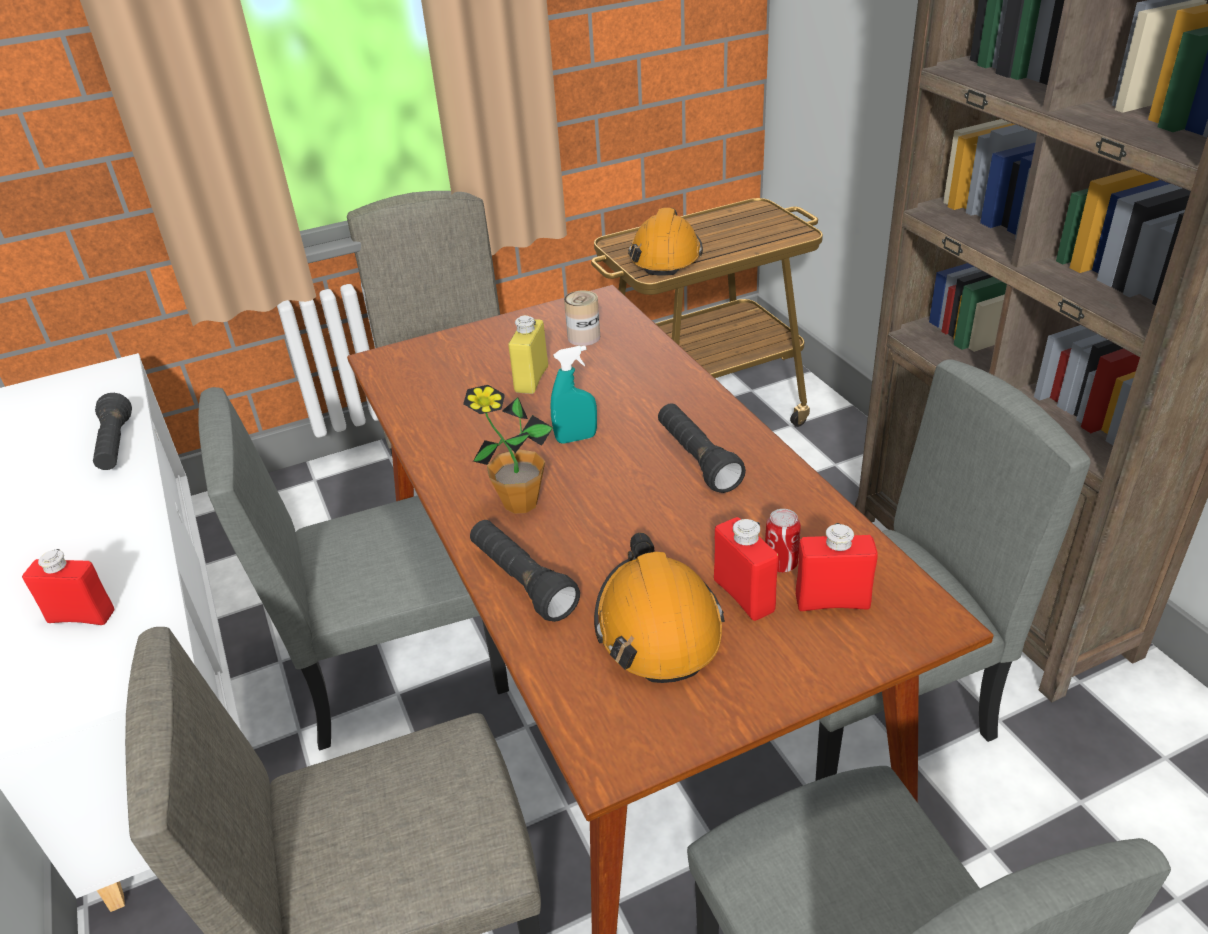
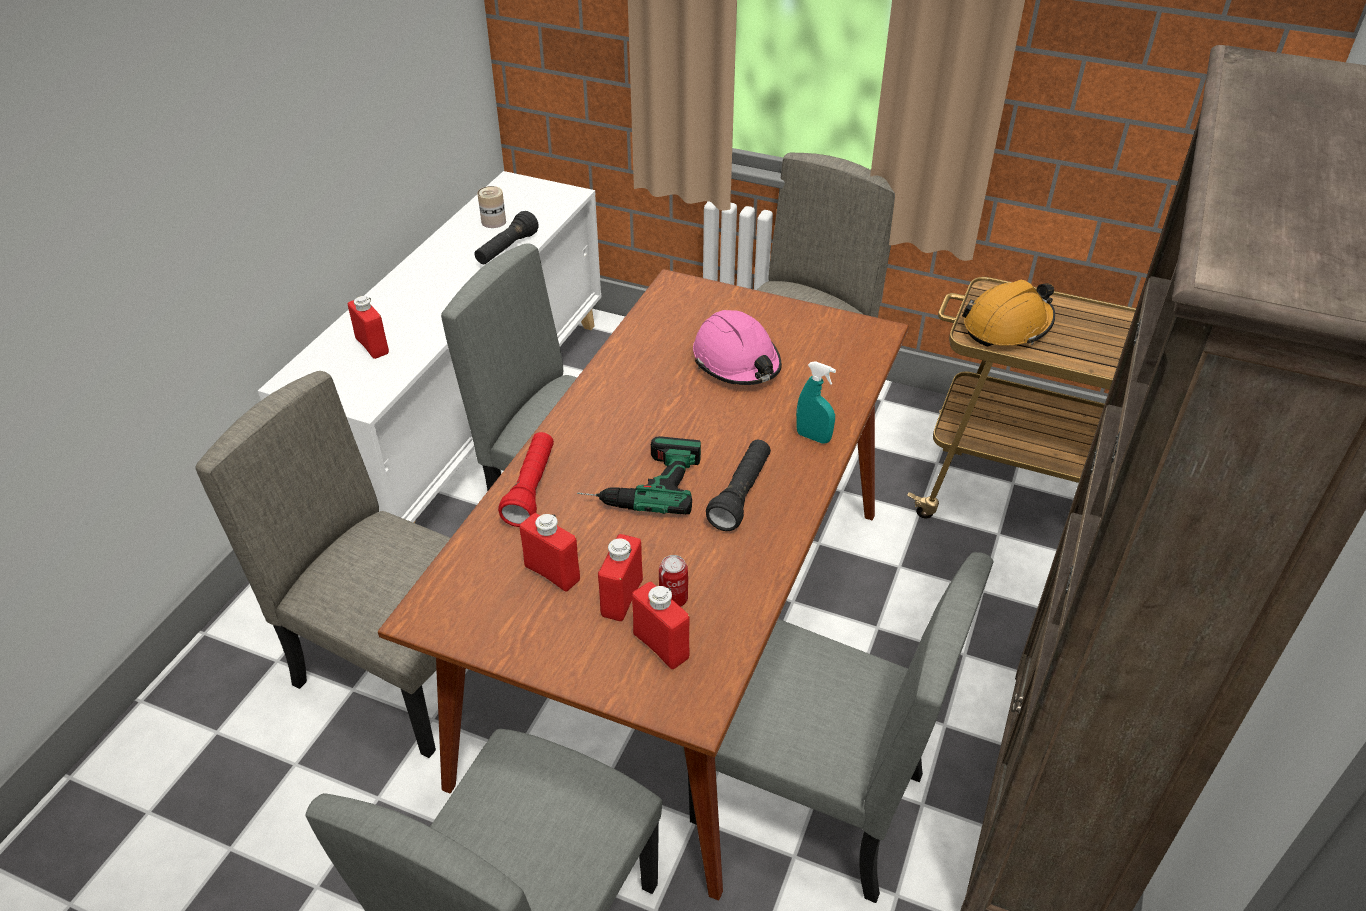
camera: 45 degrees right, 5 degrees up
potted plant [463,385,553,514] -> none
black flashlight [470,520,580,622] -> red flashlight [498,432,554,527]
yellow bottle [508,315,548,394] -> pink hard hat [693,310,782,385]
turquoise spray bottle [551,346,597,444] -> turquoise spray bottle moved to [796,361,836,444]
can [564,290,600,346] -> can moved to [477,186,506,228]
orange hard hat [594,533,725,683] -> red bottle [519,513,580,591]
none -> power drill [577,436,701,514]

